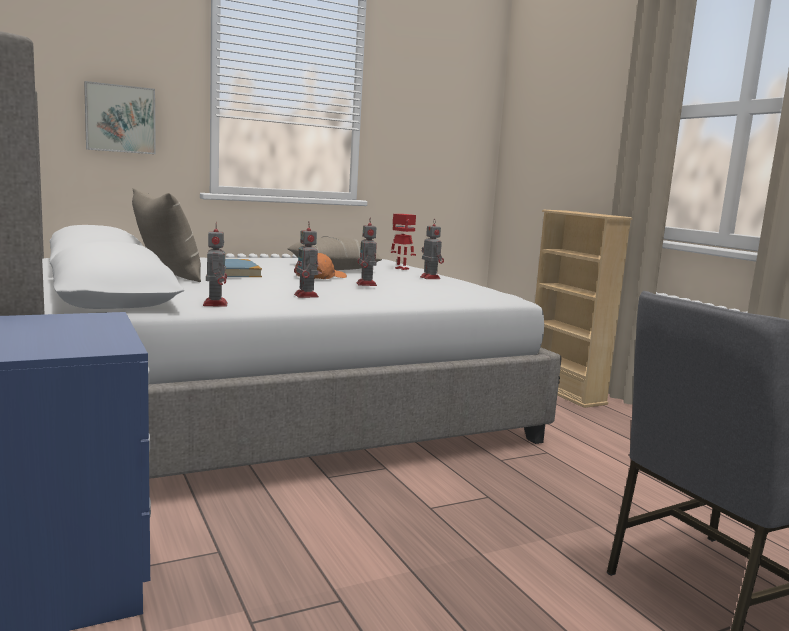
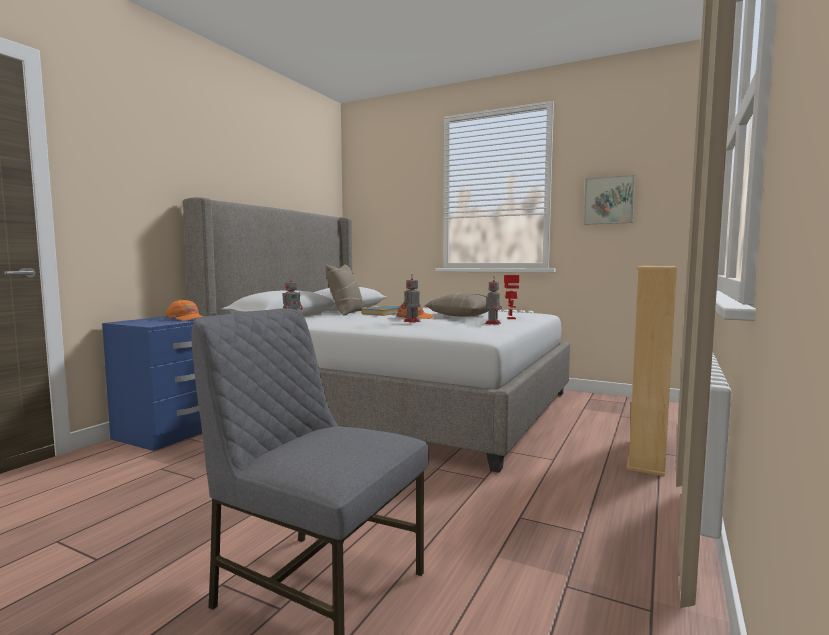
camera: 55 degrees right, 5 degrees down
picture [84,81,156,154] -> picture moved to [584,175,635,225]
toy robot [294,222,319,298] -> none
none -> orange cap [166,299,203,321]

